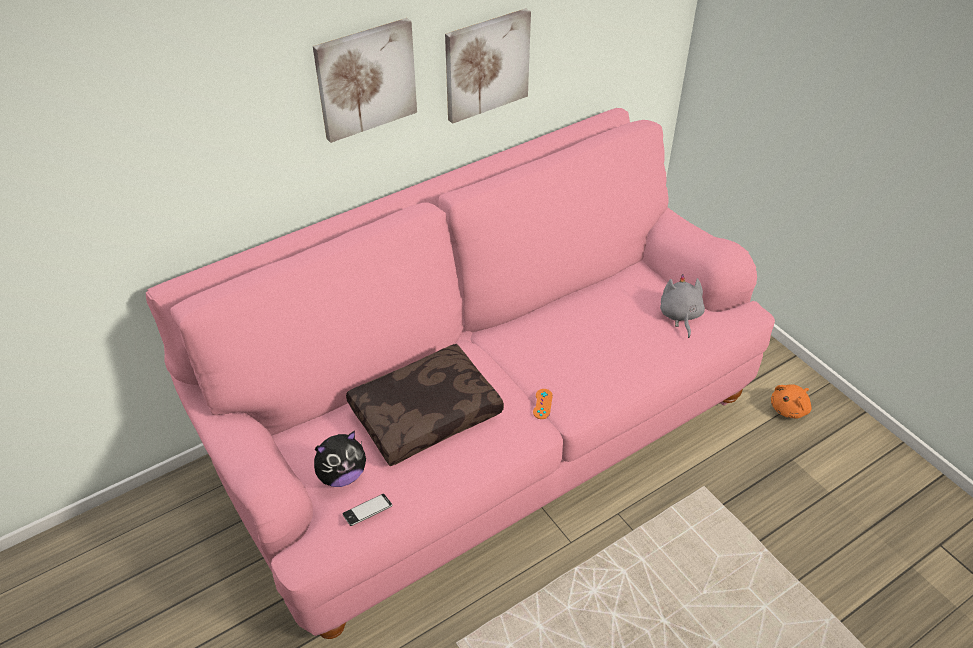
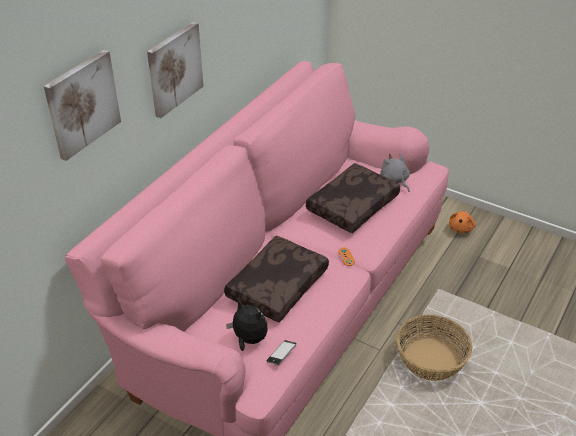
camera: 25 degrees left, 5 degrees down
plush toy [314,431,366,487] -> plush toy turned 90 degrees counterclockwise [226,300,268,351]
picture [445,8,531,124] -> picture moved to [44,50,121,161]
none -> brown pillow [306,163,400,233]
none -> basket [397,315,472,381]

